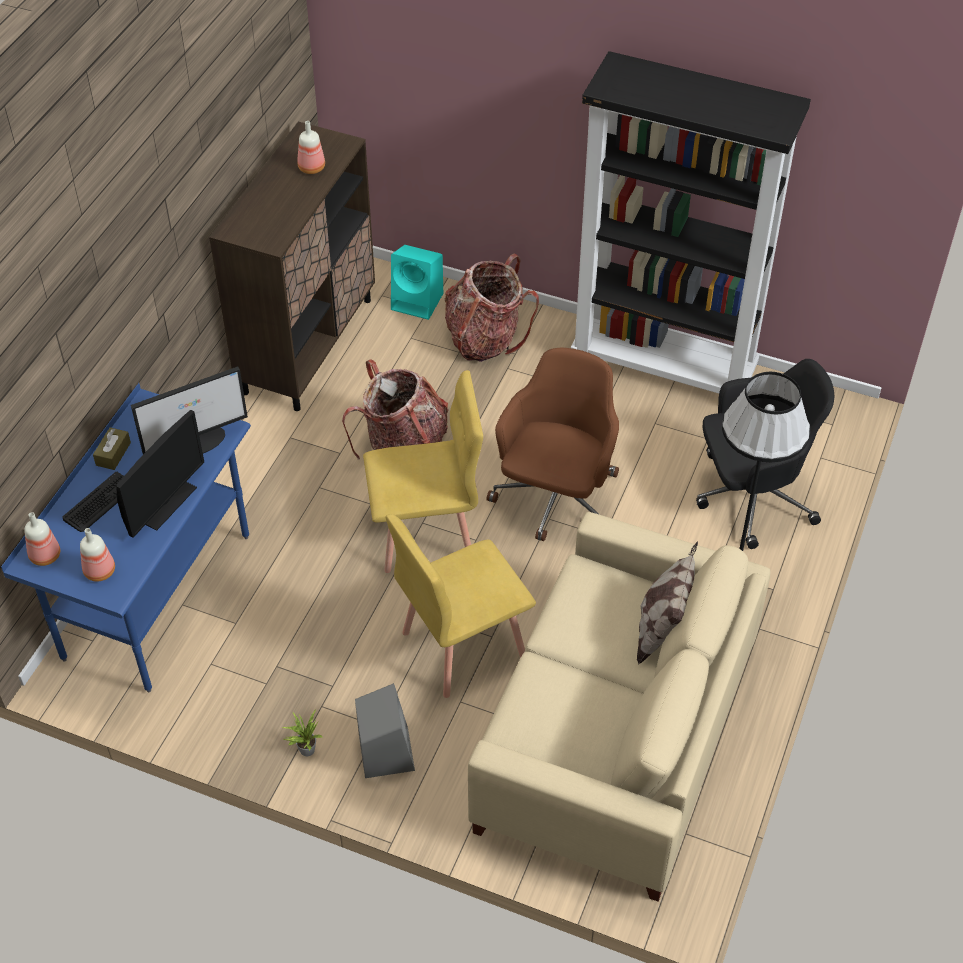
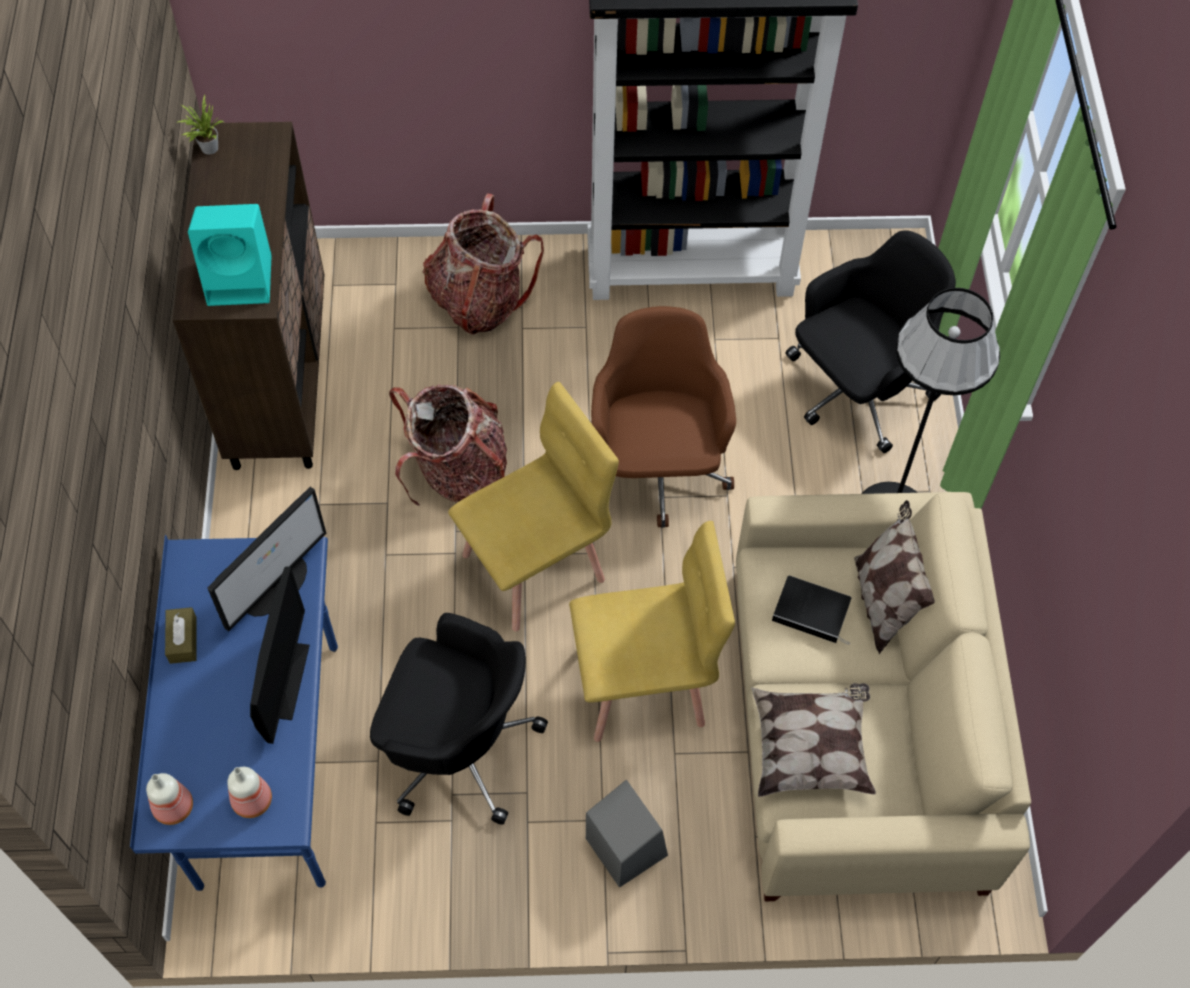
camera: 25 degrees left, 10 degrees up
keyboard [62,472,124,532] -> none
potted plant [281,710,323,756] -> potted plant moved to [175,95,224,155]
bottle [297,121,325,174] -> none
yellow chair [386,514,536,698] -> yellow chair turned 135 degrees counterclockwise [569,521,735,742]
turquoise speaker [391,245,443,320] -> turquoise speaker moved to [188,204,272,306]
none -> black office chair [370,613,548,825]
none -> pillow [751,683,876,797]
none -> book [772,576,851,645]

